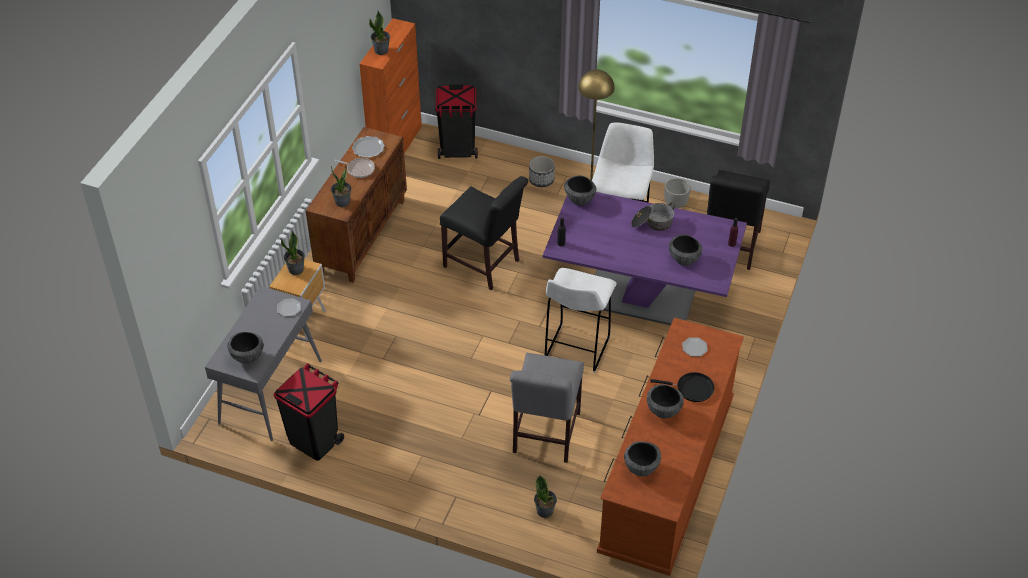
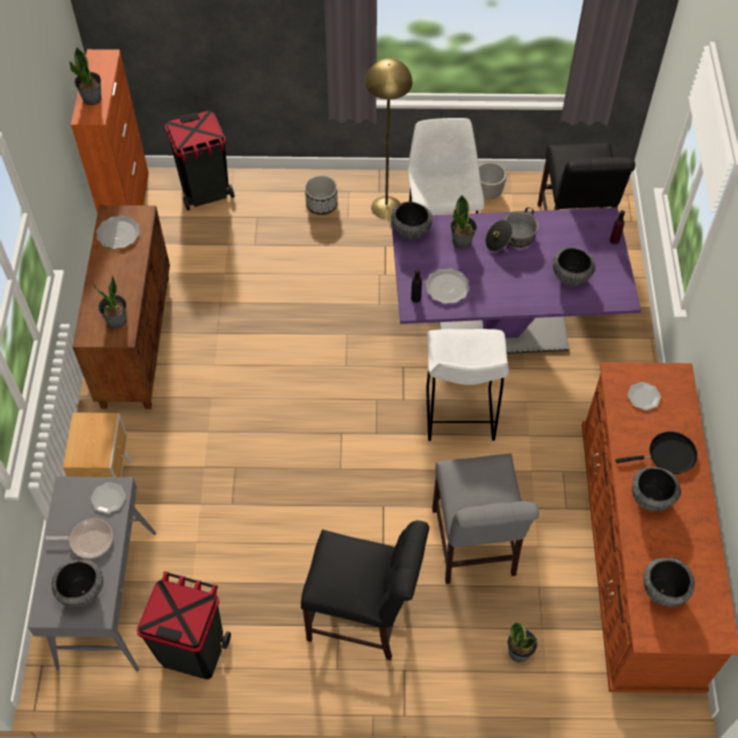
camera: 20 degrees left, 10 degrees up
potted plant [281,231,305,275] -> potted plant moved to [450,195,477,249]
frying pan [334,158,375,178] -> frying pan moved to [45,518,113,559]
black chair [440,176,528,290] -> black chair moved to [301,521,429,660]
none -> plate [425,268,470,304]

